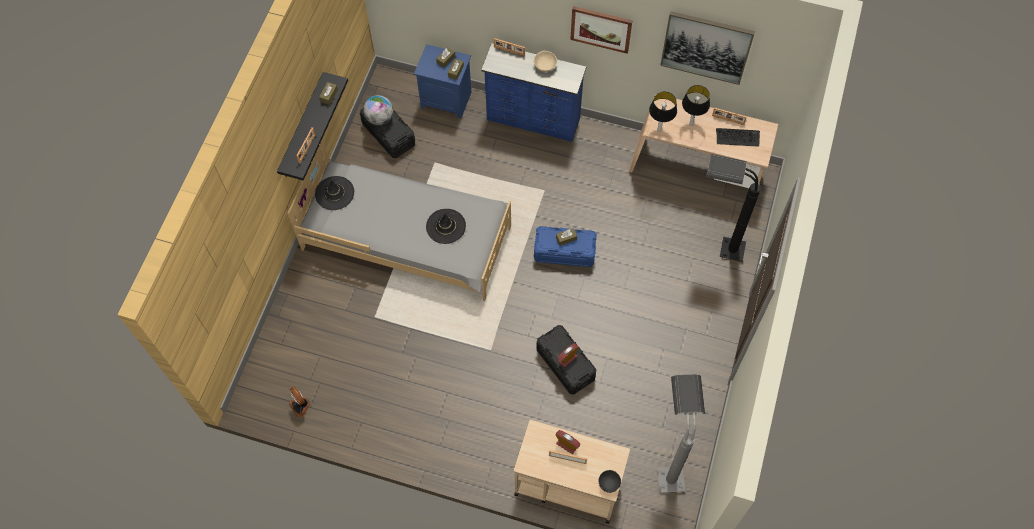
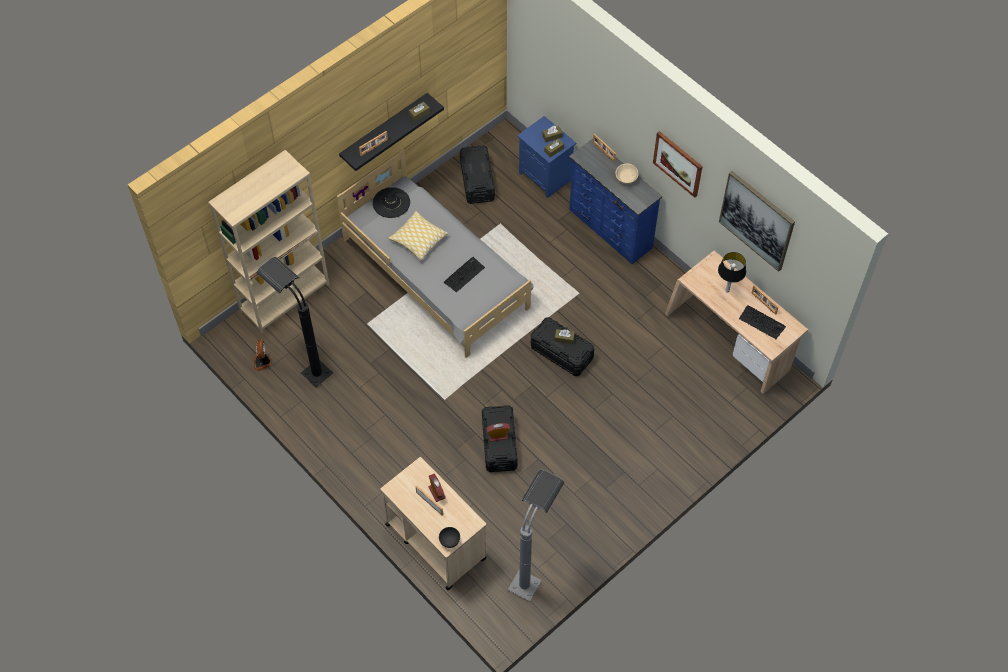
camera: 30 degrees right, 5 degrees down
globe [363,95,393,125] -> none
black hat [426,209,466,244] -> keyboard [443,257,485,292]
blue storage box [534,226,597,267] -> black storage box [531,317,594,376]
table lamp [649,92,677,132] -> none
black floor lamp [706,154,761,262] -> black floor lamp moved to [257,257,333,387]
none -> beige bookcase [208,150,330,334]
none -> pillow [388,211,449,261]

